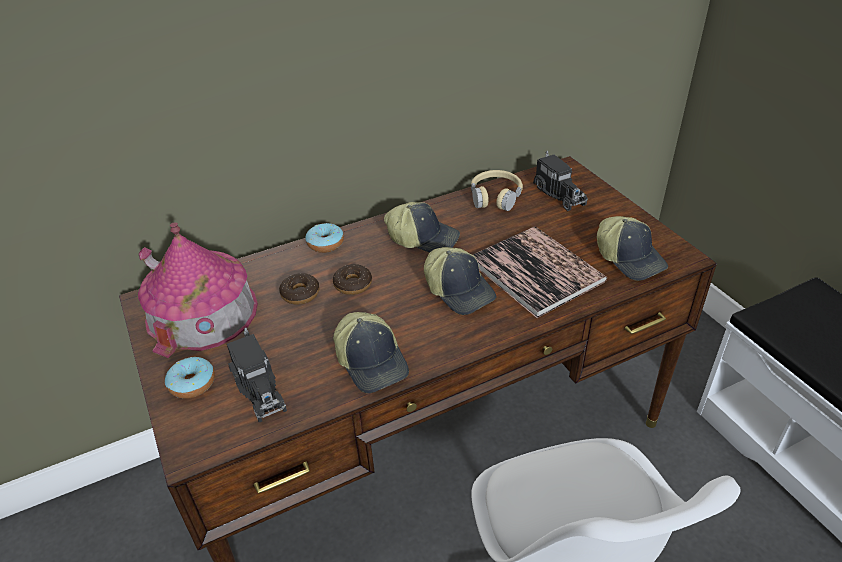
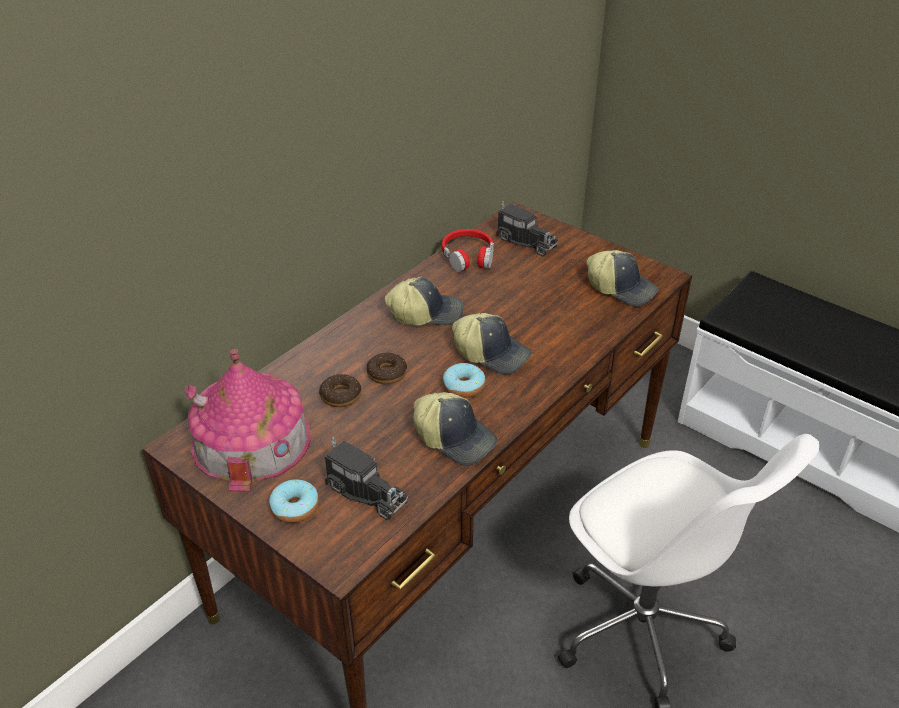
camera: 25 degrees left, 0 degrees up
donut [305,223,344,253] -> donut moved to [443,363,485,398]
beige headphones [471,170,523,211] -> red headphones [441,229,494,272]
book [473,227,607,318] -> none

